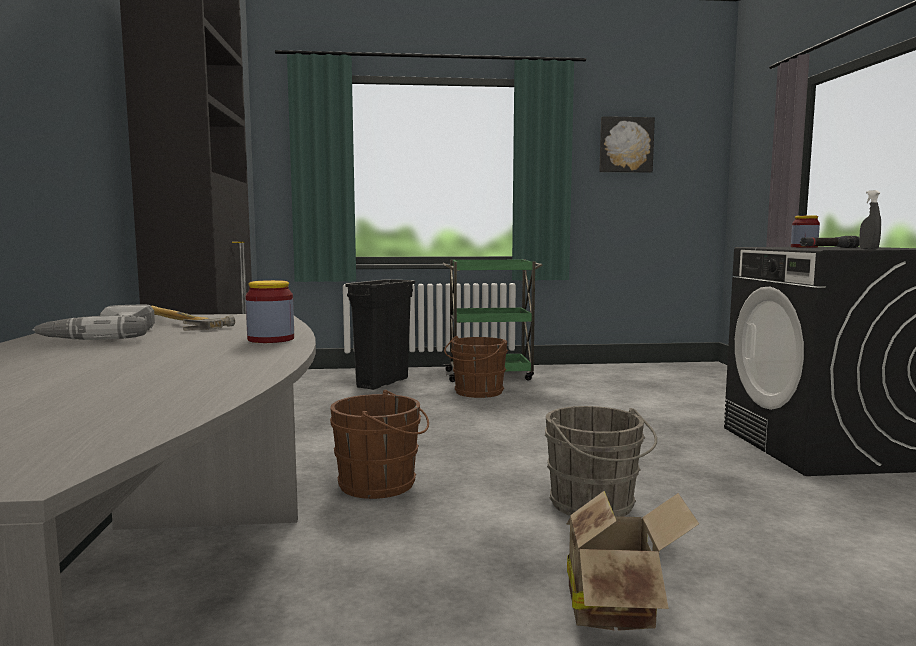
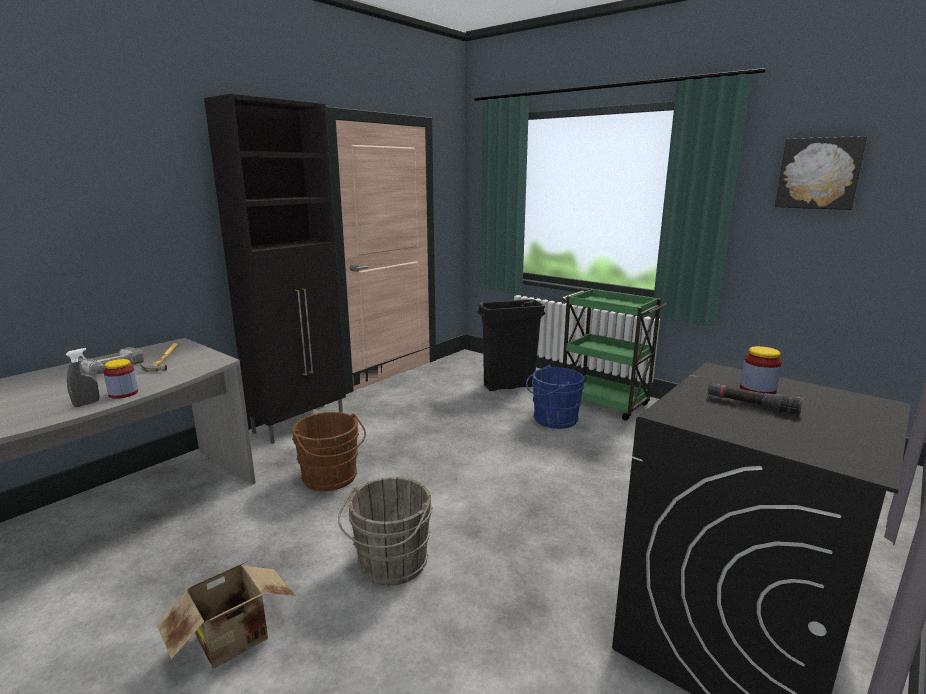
camera: 45 degrees right, 10 degrees up
brown bucket [444,336,508,398] -> blue bucket [526,365,585,429]
grey spray bottle [859,190,881,249] -> grey spray bottle moved to [65,348,99,407]

